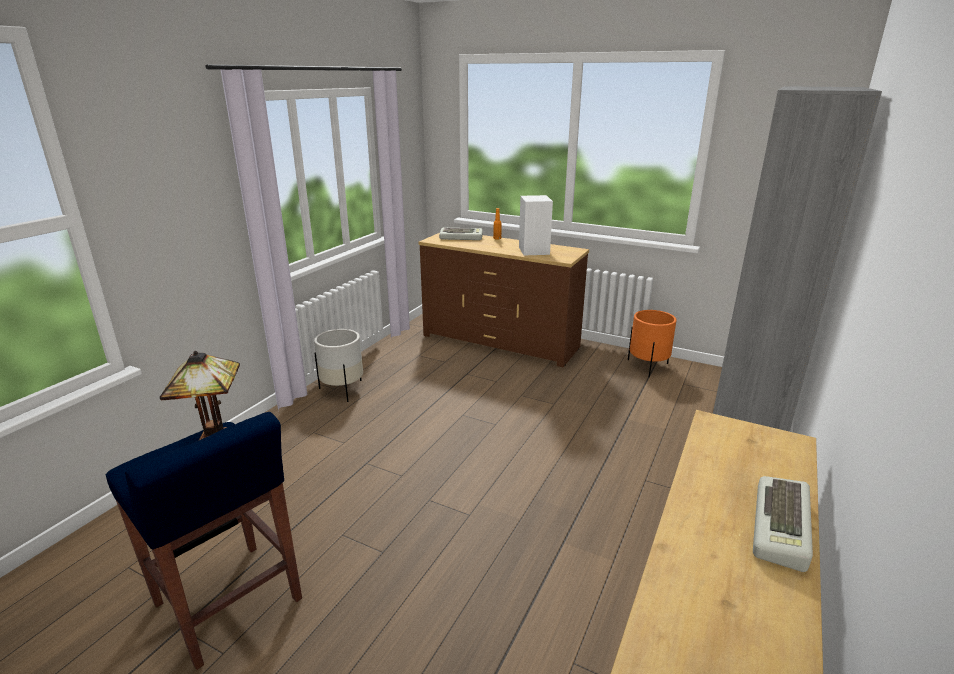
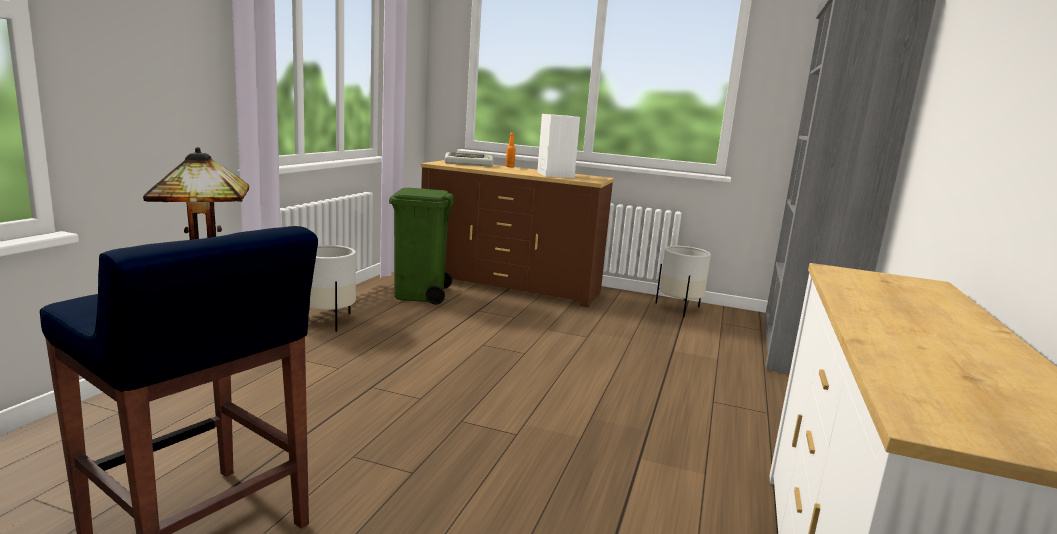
camera: 10 degrees left, 10 degrees down
orange planter [628,310,677,377] -> white planter [656,246,711,317]
keyboard [753,476,813,572] -> none
none -> green trash can [389,188,454,305]

